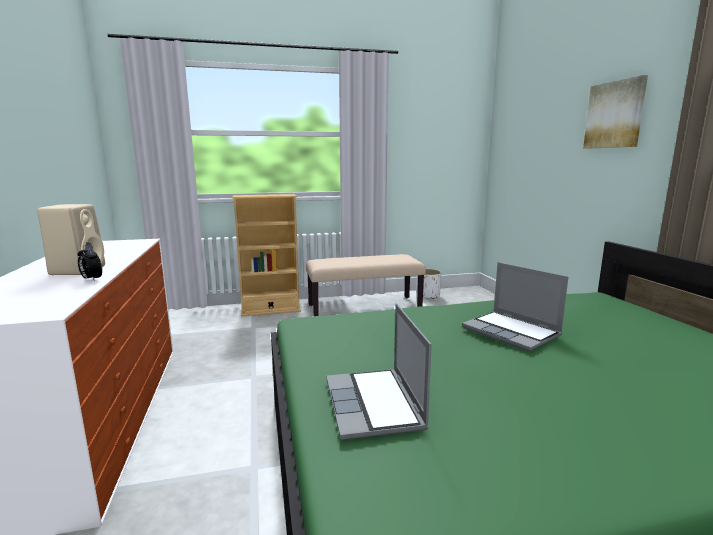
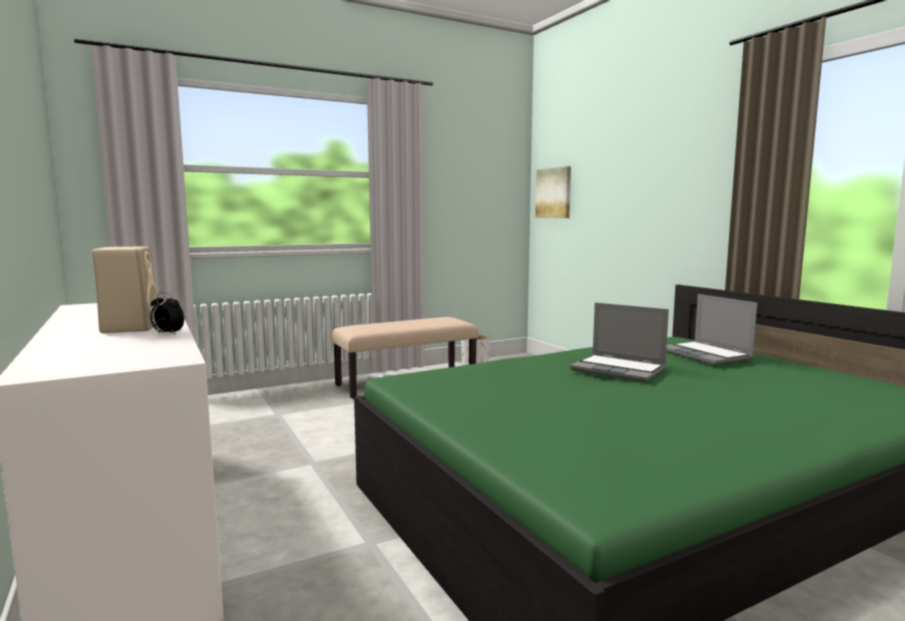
camera: 15 degrees left, 5 degrees down
beige bookcase [232,194,301,317] -> none
laptop [326,304,432,440] -> laptop moved to [666,294,757,365]
picture [583,75,648,149] -> picture moved to [535,166,571,218]

